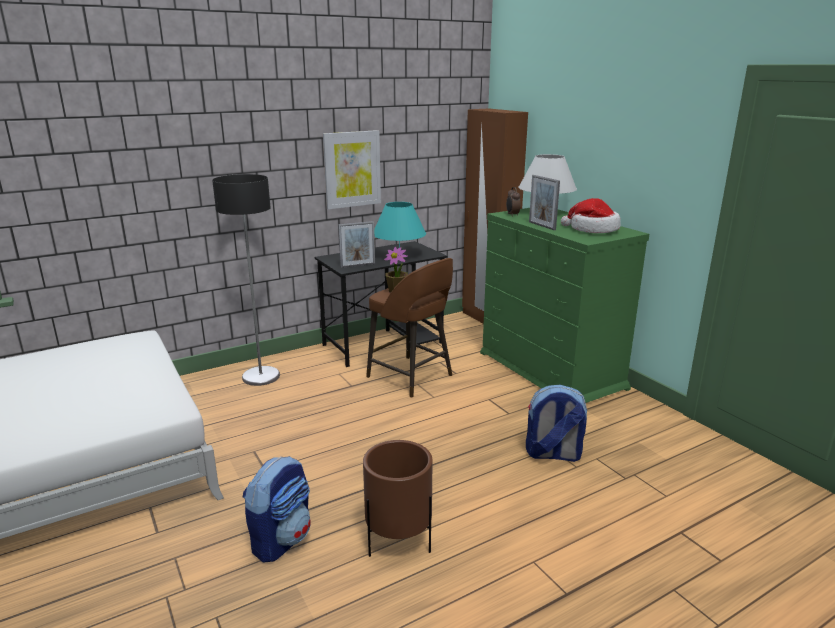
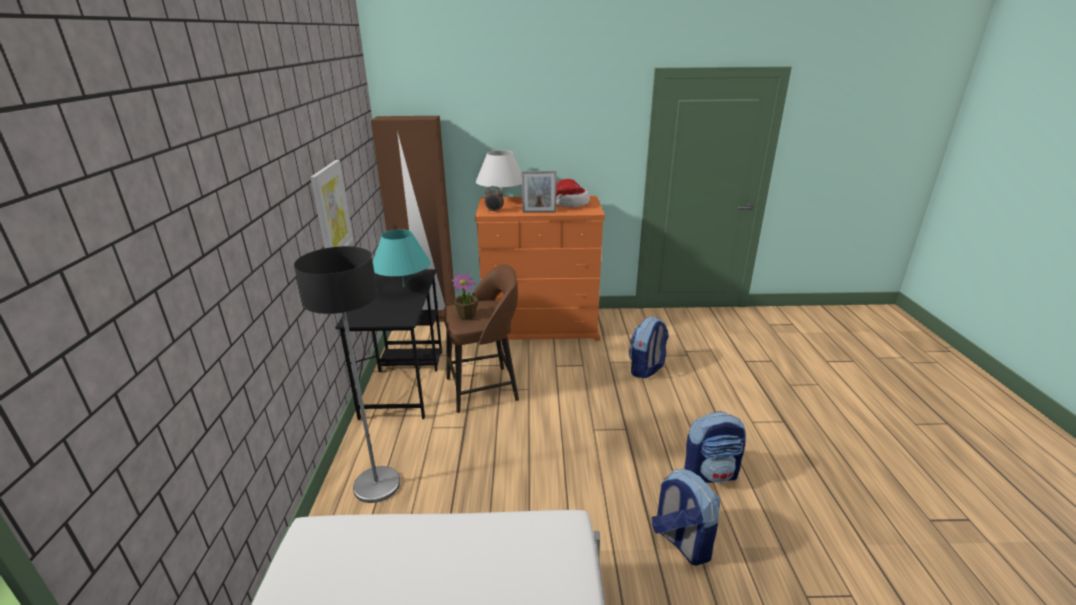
camera: 60 degrees left, 5 degrees up
picture frame [338,221,375,268] -> none
brown planter [363,440,433,557] -> backpack [684,411,746,483]
green dresser [480,208,649,403] -> orange dresser [475,196,605,341]

